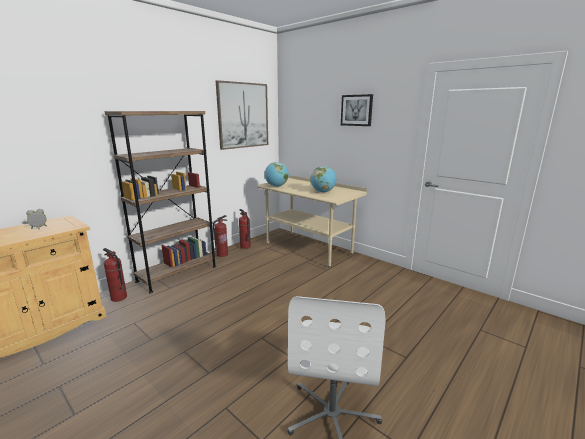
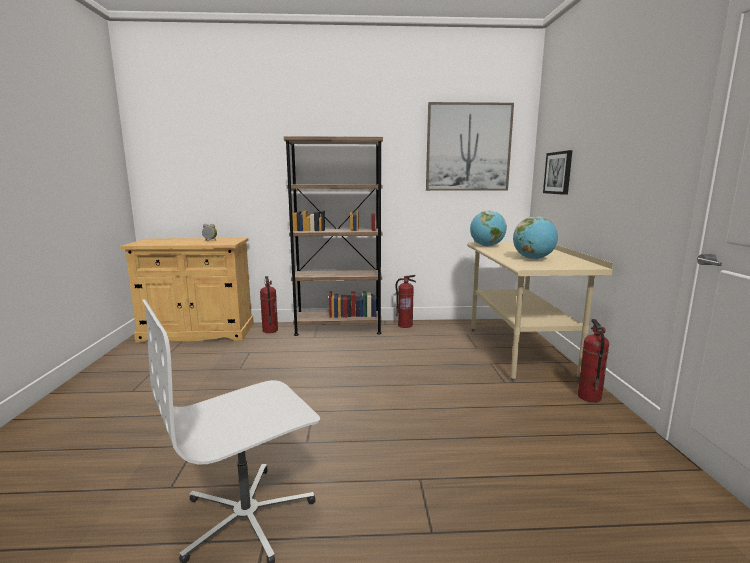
camera: 45 degrees right, 5 degrees down
fire extinguisher [239,209,251,249] -> fire extinguisher moved to [578,319,609,402]
picture [341,94,373,126] -> picture moved to [543,150,572,195]

